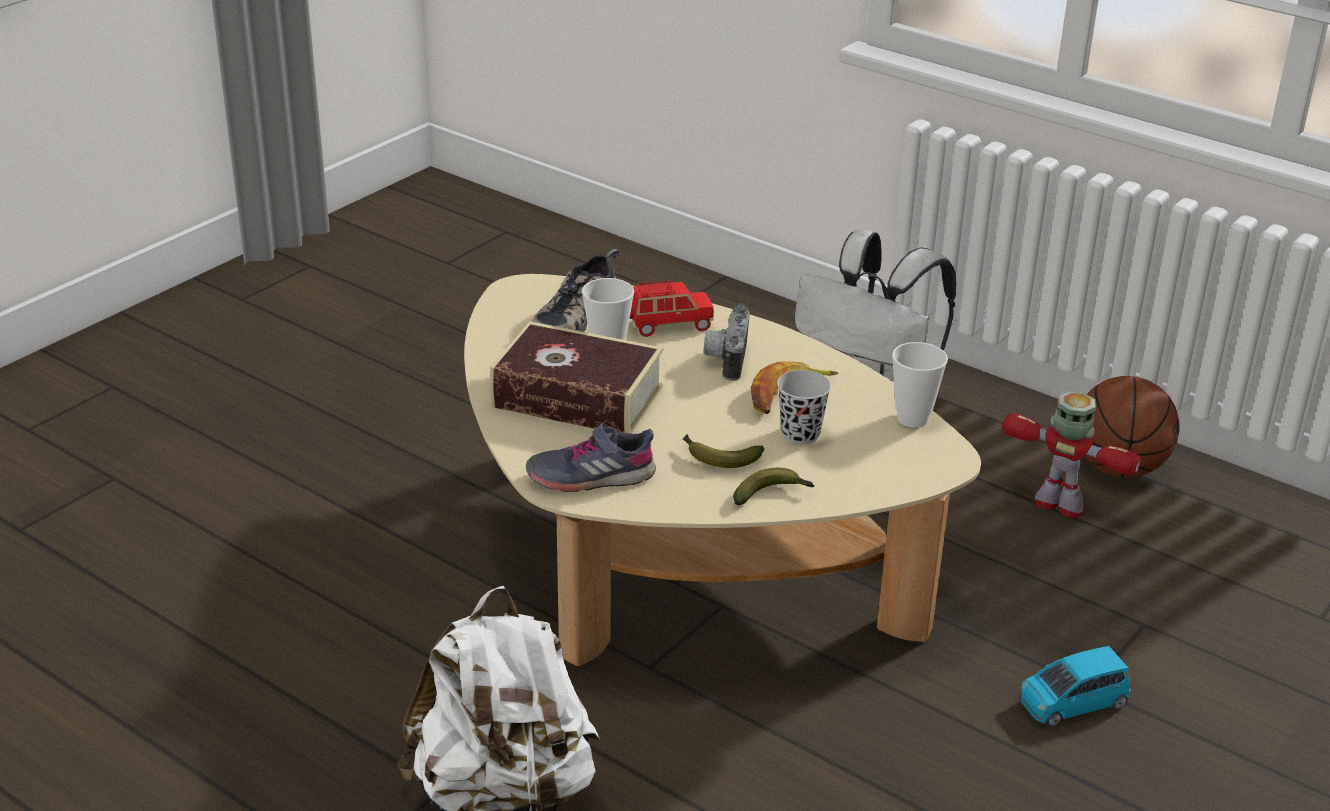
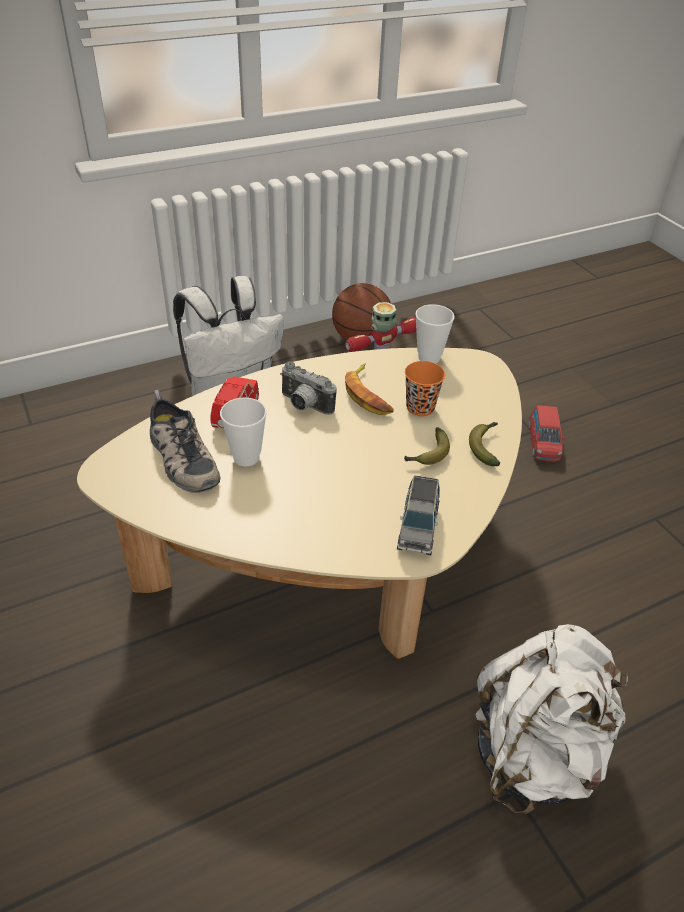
camera: 65 degrees left, 10 degrees up
book [490,321,664,434] -> none
grey shoe [526,423,656,492] -> grey toy car [397,475,440,555]
black cup [777,370,831,444] -> orange cup [405,361,445,416]
blue toy car [1020,646,1131,727] -> red toy car [529,405,565,462]

